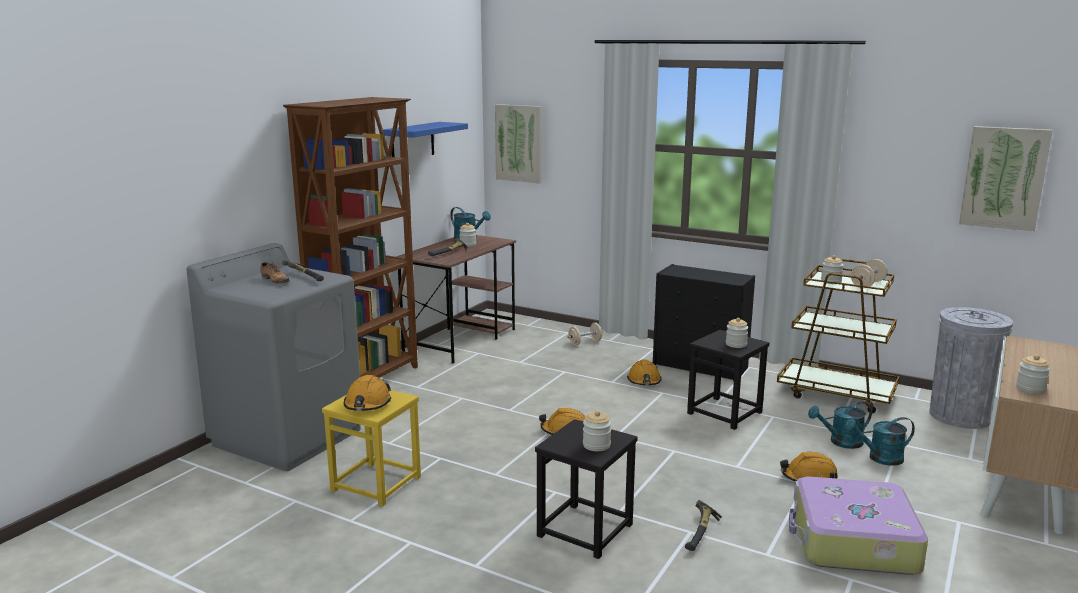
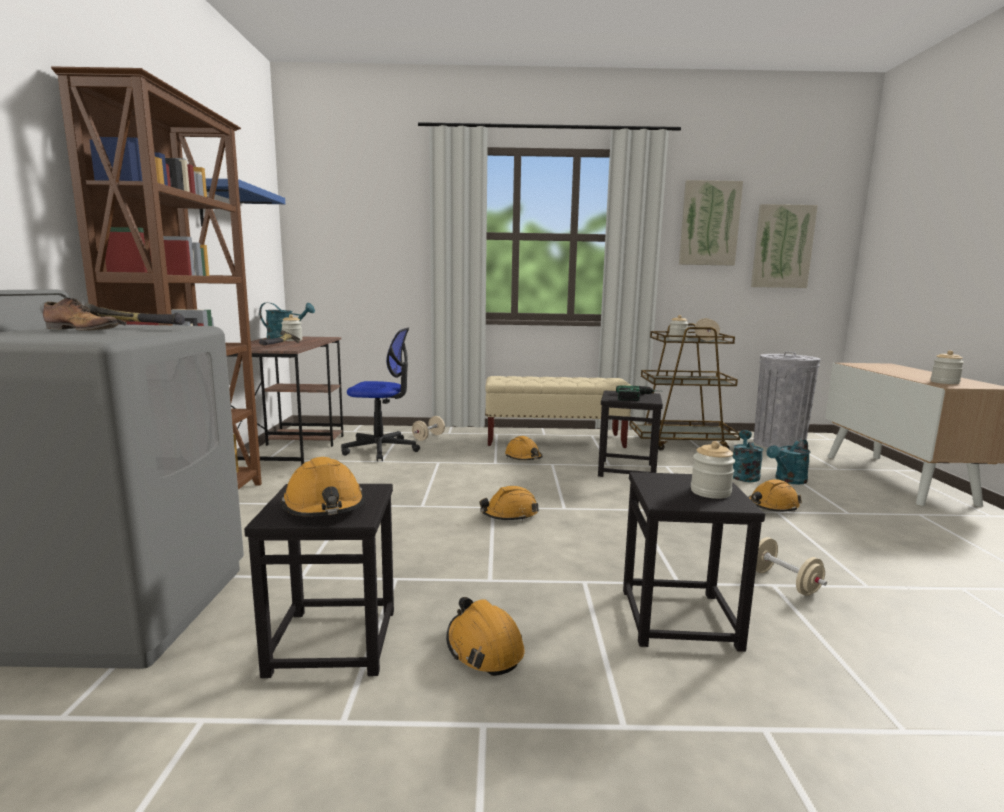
camera: 30 degrees left, 5 degrees down
yellow stool [322,390,421,506] -> black stool [244,484,394,678]
picture [495,104,542,183] -> picture moved to [679,180,743,265]
black dresser [653,264,755,382] -> beige bench [485,376,631,448]
hammer [685,500,722,551] -> beige dumbbell [756,537,827,596]
jar [726,318,748,348] -> power drill [616,385,655,401]
suitcase [789,477,928,575] -> none
turquoise watering can [808,402,872,449] -> turquoise watering can turned 150 degrees clockwise [732,430,763,482]
none -> office chair [341,327,420,461]
none -> orange hard hat [446,597,525,676]

